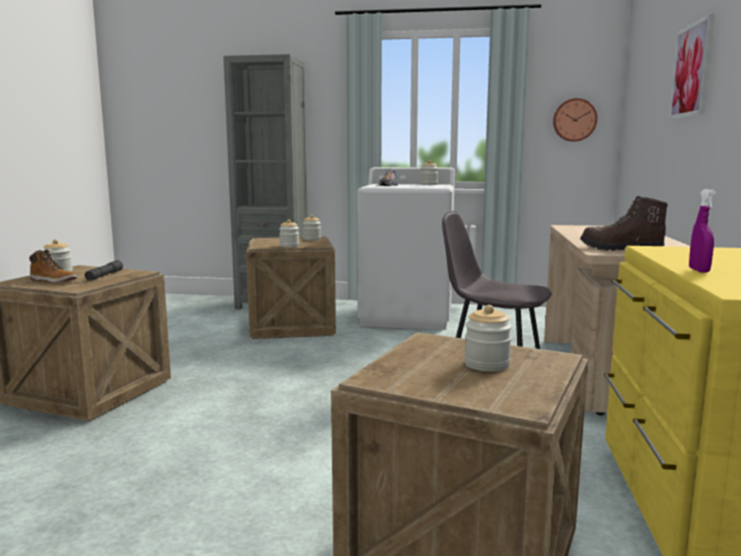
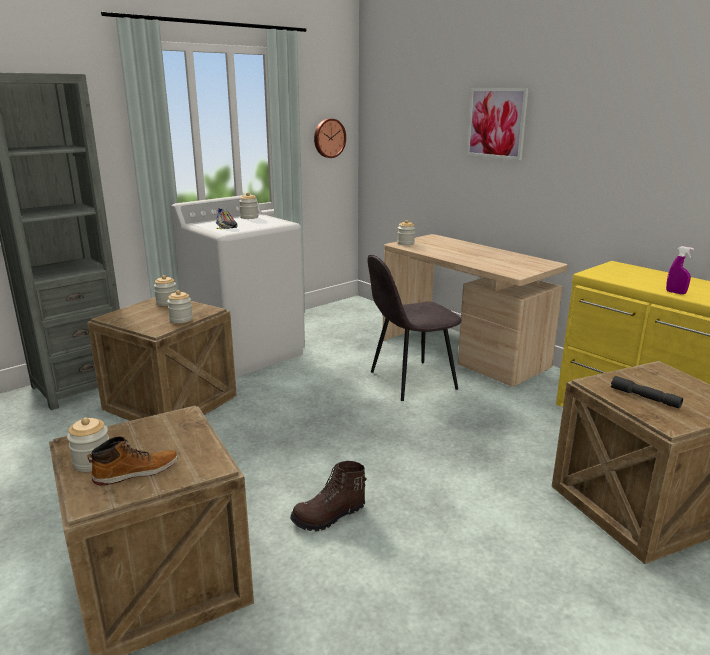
camera: 50 degrees left, 10 degrees up
grey flashlight [85,260,123,281] -> grey flashlight moved to [611,376,683,408]
jar [464,305,512,372] -> jar moved to [397,220,415,245]
brown boot [580,196,668,251] -> brown boot moved to [290,461,367,532]

